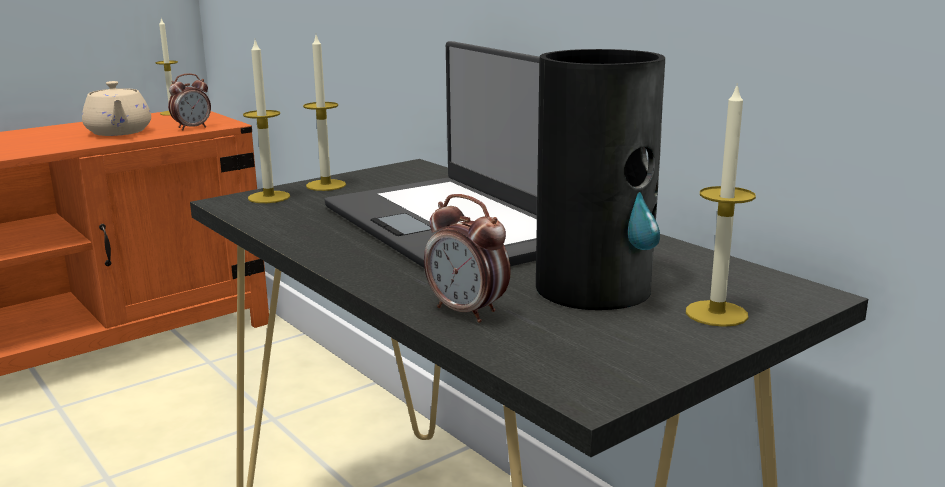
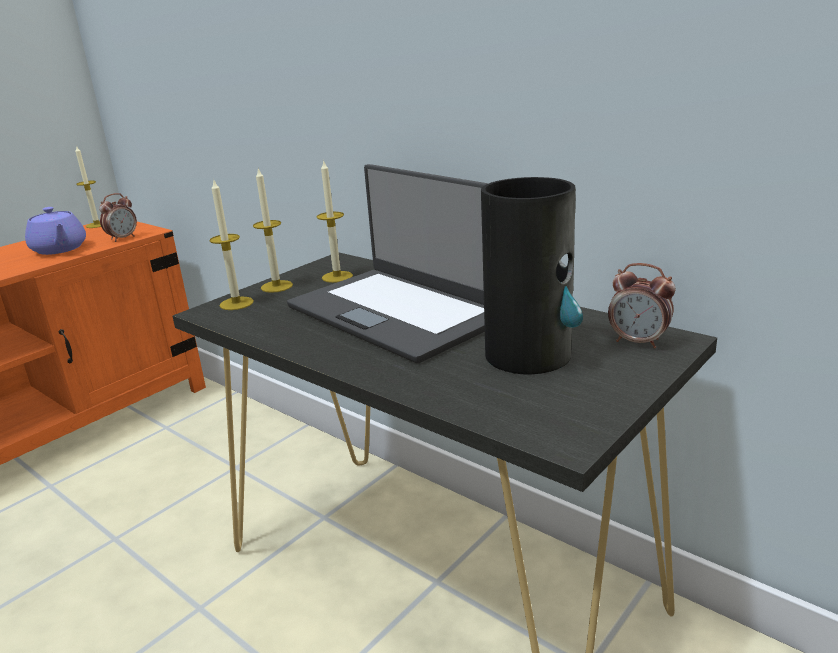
camera: 10 degrees left, 5 degrees up
beige teapot [82,81,151,136] -> purple teapot [25,207,86,255]
alarm clock [424,194,511,323] -> alarm clock moved to [608,263,676,348]
candle [686,83,756,327] -> candle moved to [316,159,353,283]

